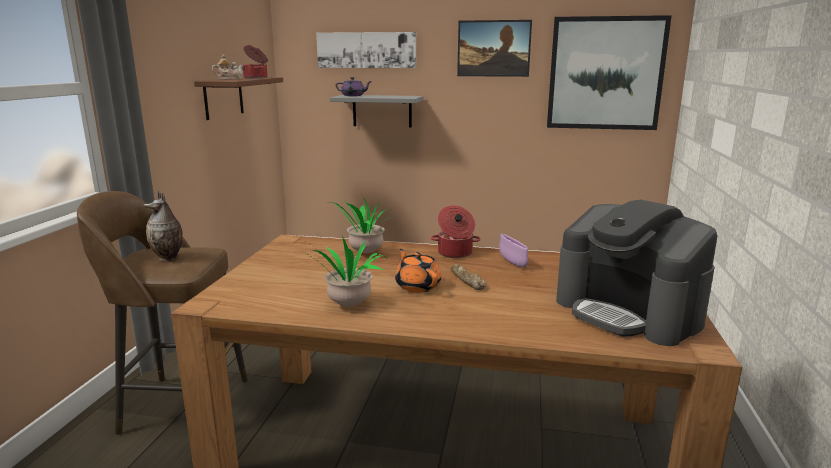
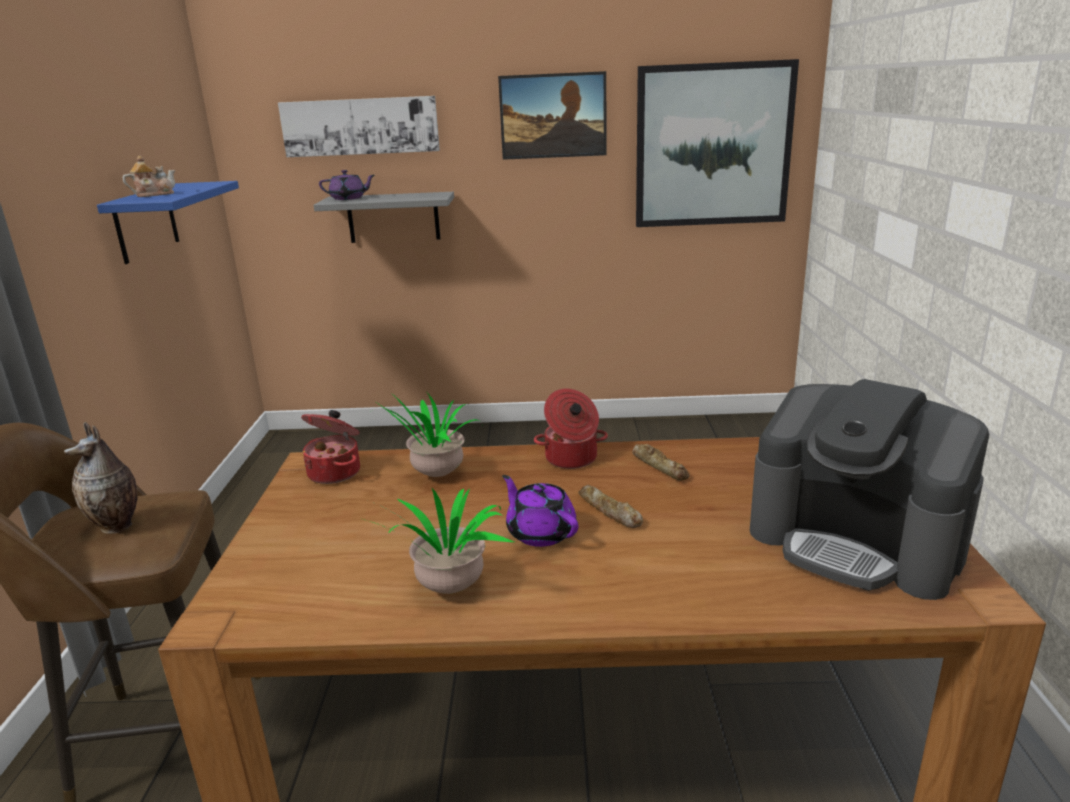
camera: 10 degrees left, 5 degrees up
brown shelf [194,77,283,120] -> blue shelf [97,181,239,264]
cooking pot [242,45,268,79] -> cooking pot moved to [301,410,360,484]
orange teapot [395,249,441,293] -> purple teapot [502,475,578,547]
purple bowl [499,234,528,267] -> bread [632,444,690,480]

